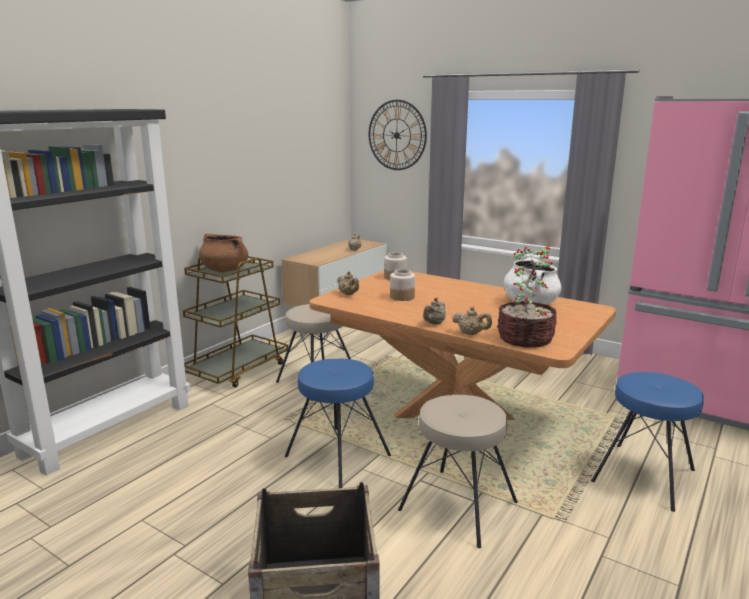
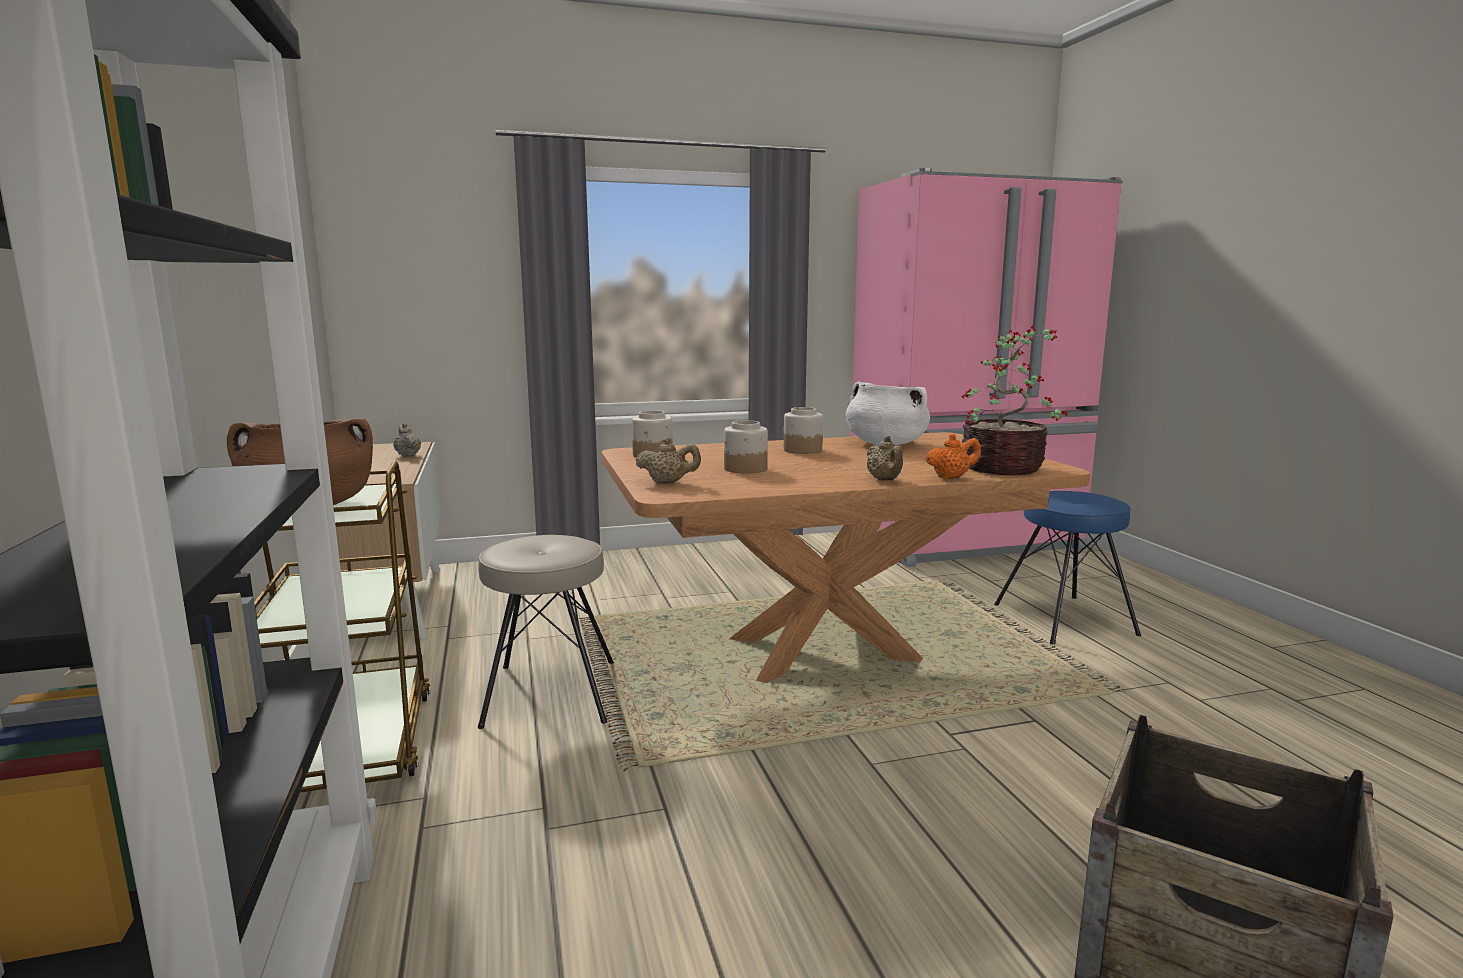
camera: 50 degrees left, 5 degrees down
blue stool [285,359,391,488] -> none
wall clock [369,100,427,170] -> none
beige stool [398,395,518,548] -> none
beige teapot [452,306,492,335] -> orange teapot [926,434,981,479]
none -> jar [784,407,823,454]

